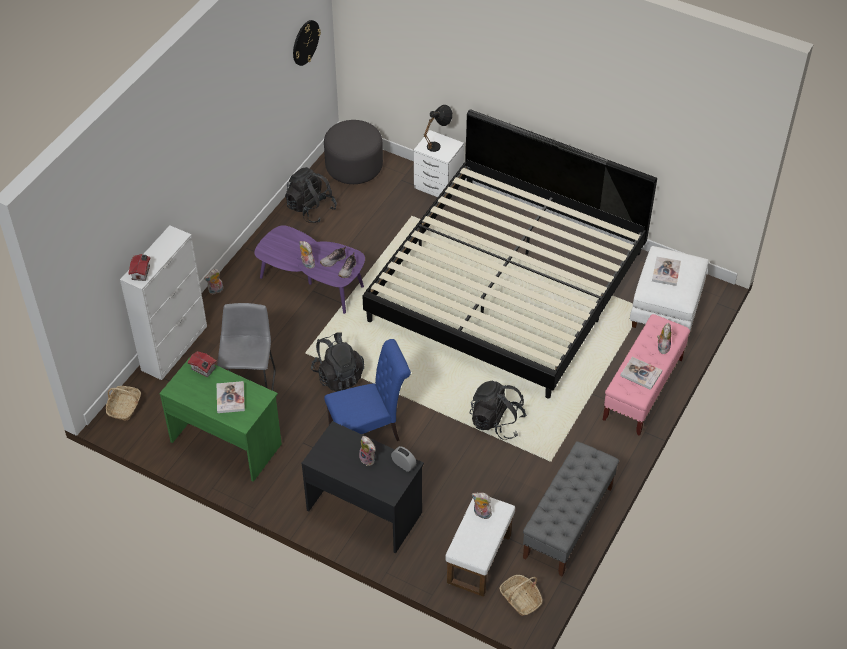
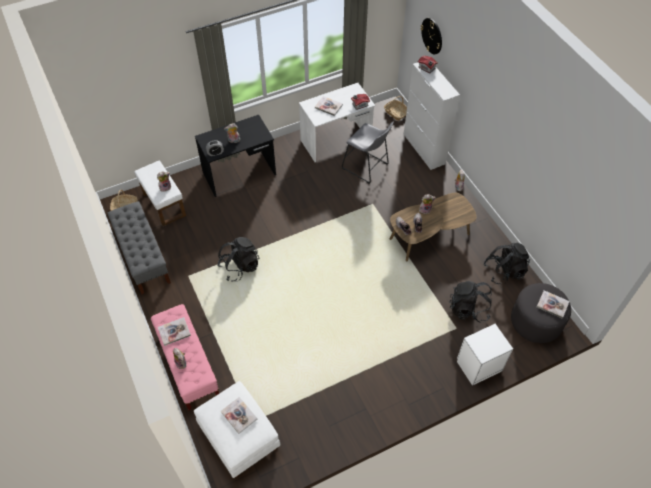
camera: 125 degrees right, 5 degrees up
green desk [159,355,282,482] -> white desk [299,83,375,162]
purple coffee table [254,225,365,314] -> brown coffee table [390,193,476,261]
wall clock [293,20,321,66] -> wall clock moved to [421,18,442,55]
black backpack [311,332,364,392] -> black backpack moved to [449,281,492,323]
blue chair [324,339,411,441] -> none
bed [362,109,657,398] -> none
black table lamp [424,105,452,152] -> none
none -> book [537,290,569,318]

